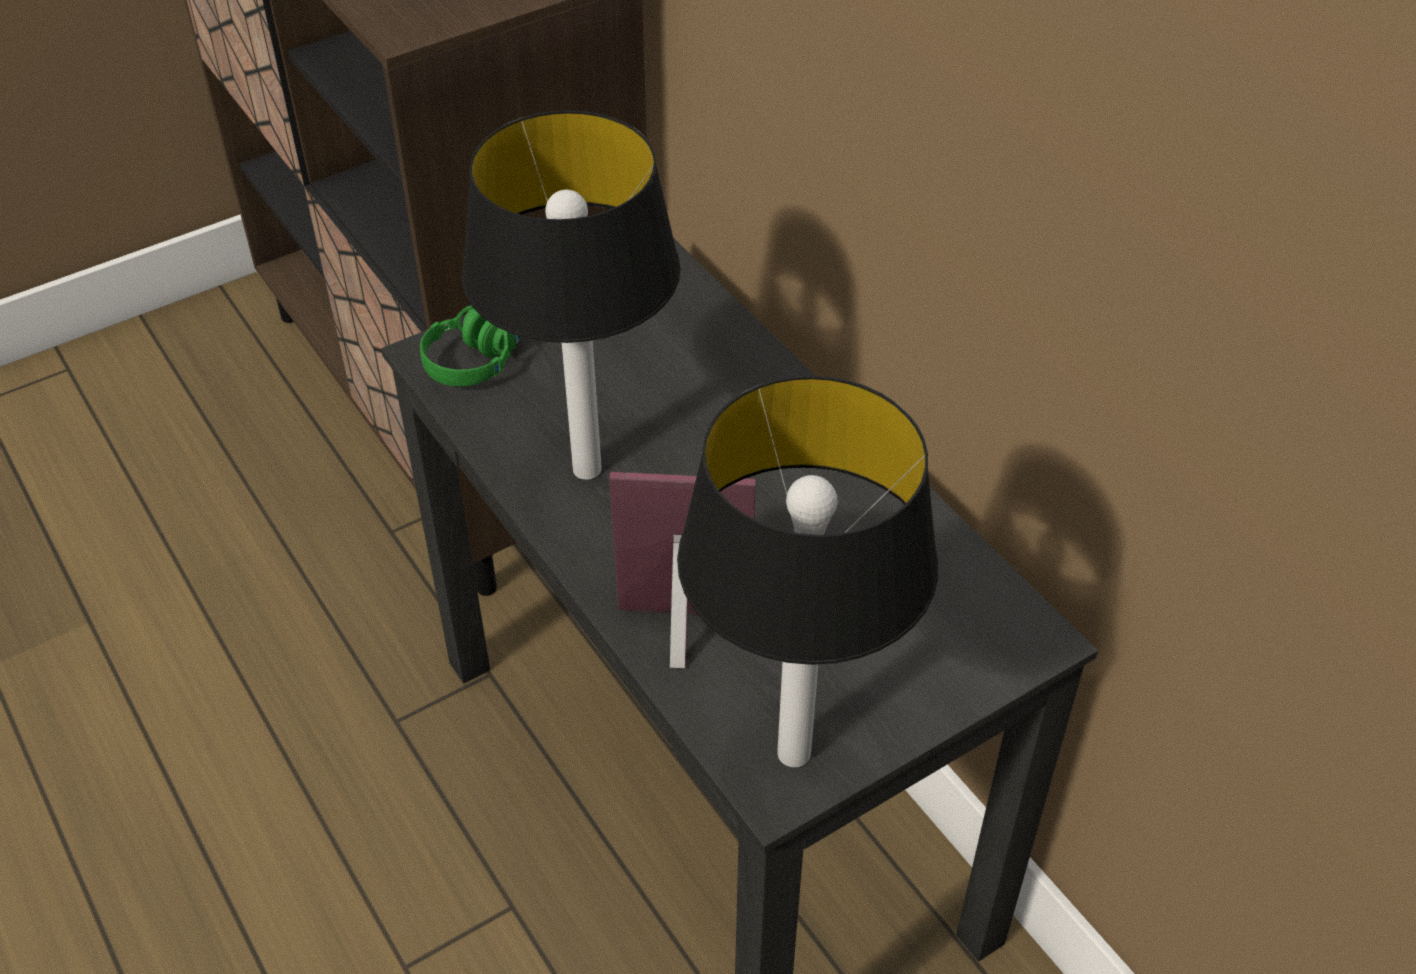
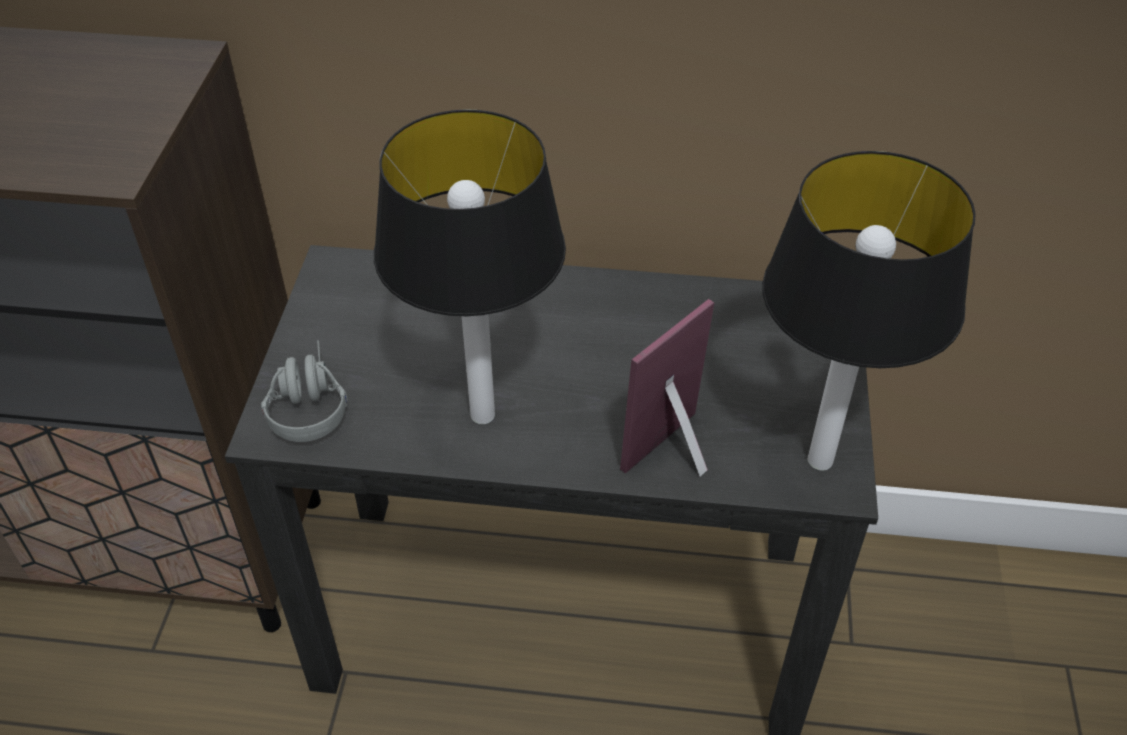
camera: 50 degrees left, 0 degrees up
green headphones [420,305,520,387] -> grey headphones [261,340,348,442]

